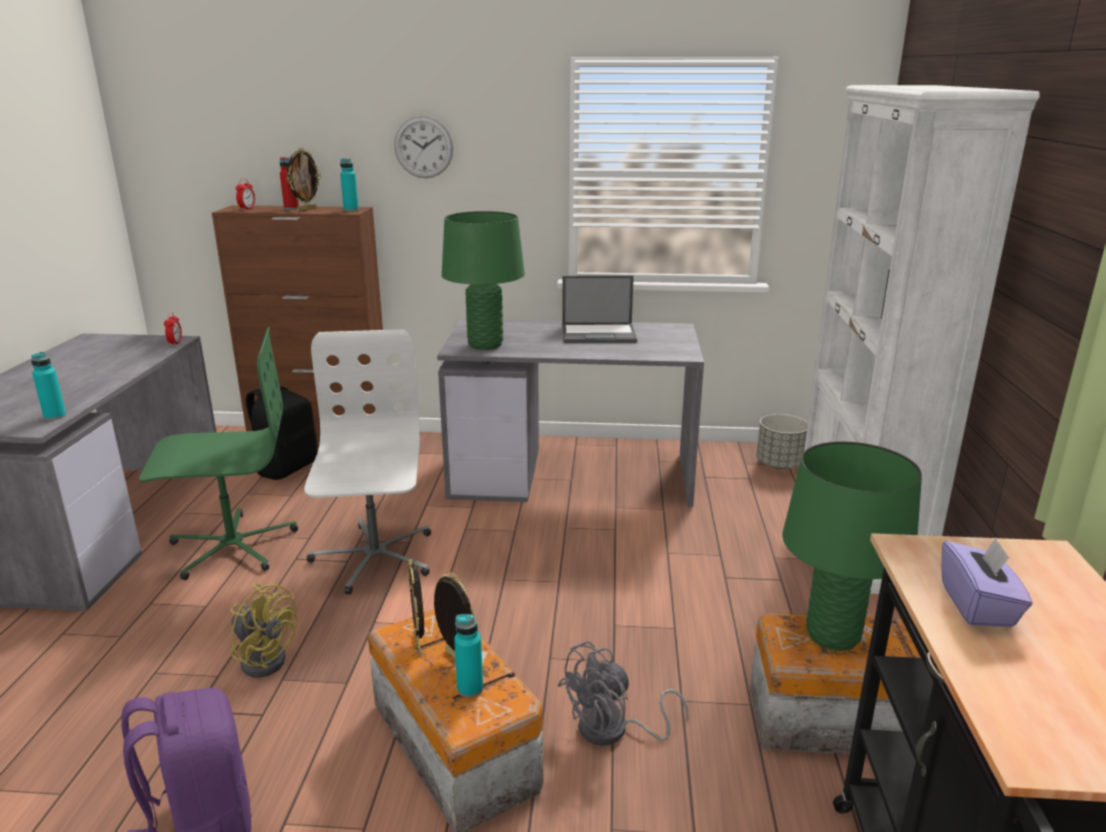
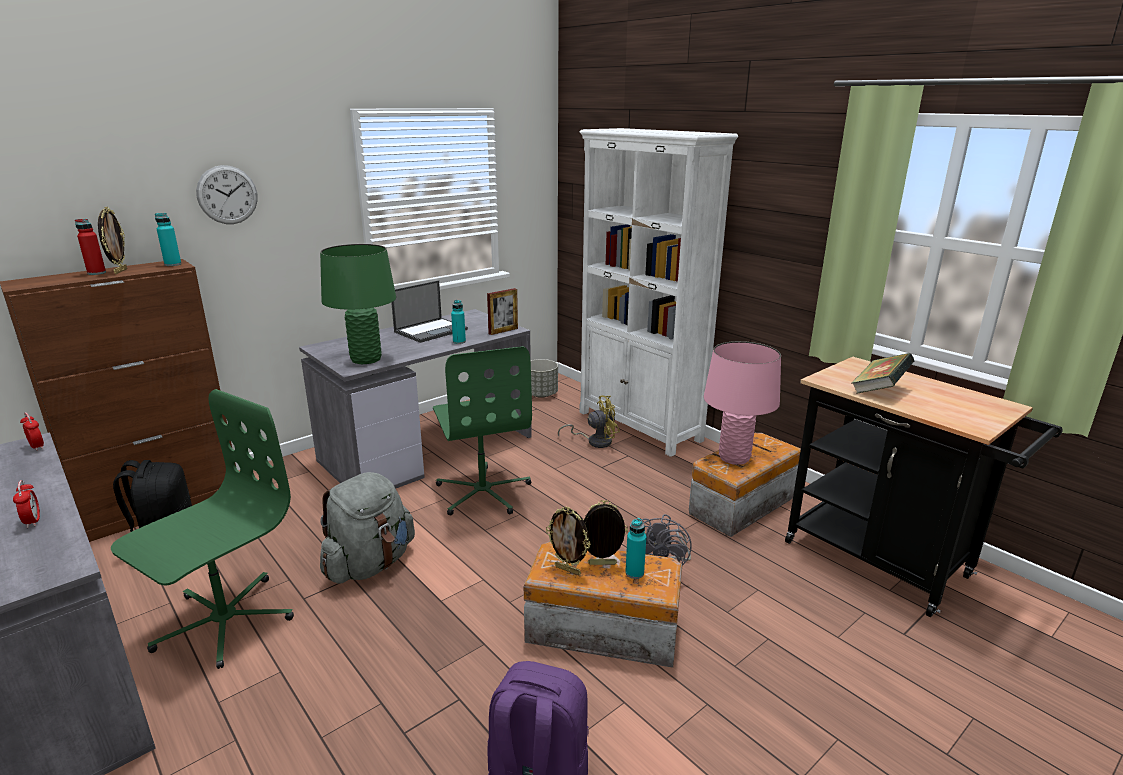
camera: 45 degrees left, 0 degrees up
turquoise bottle [31,352,66,420] -> turquoise bottle moved to [451,300,466,344]
yellow fan [230,584,297,678] -> yellow fan moved to [558,395,620,448]
alarm clock [236,179,255,210] -> alarm clock moved to [13,480,40,528]
white office chair [304,329,431,595] -> grey backpack [320,472,415,584]
green table lamp [782,442,922,651] -> pink table lamp [704,341,781,465]
purple tissue box [941,537,1033,627] -> book [851,353,915,394]
none -> green office chair [433,346,532,516]
none -> picture frame [487,288,518,335]

